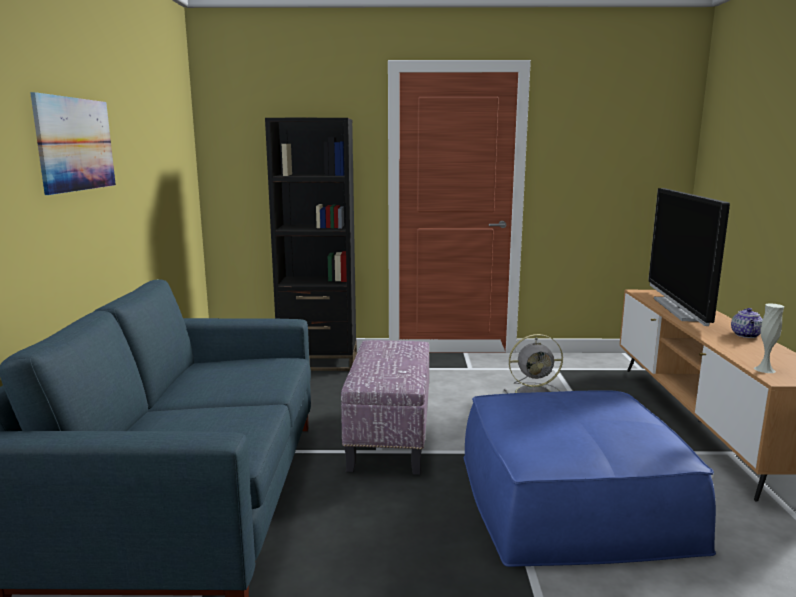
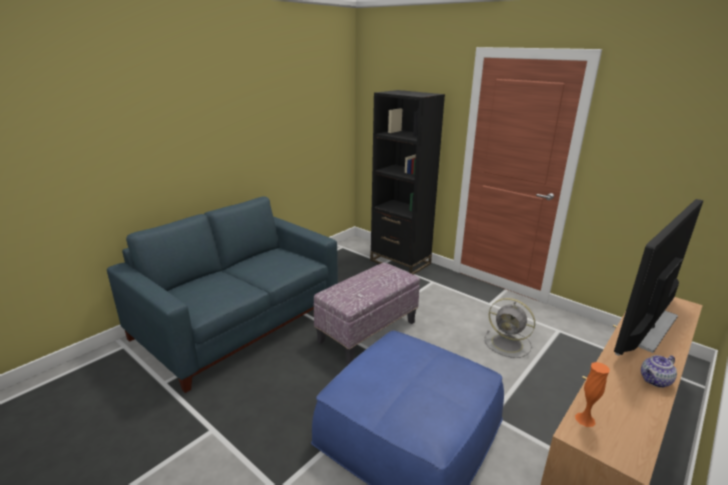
camera: 40 degrees right, 10 degrees up
picture [30,92,116,195] -> none
white vase [754,303,784,373] -> orange vase [575,362,610,427]

